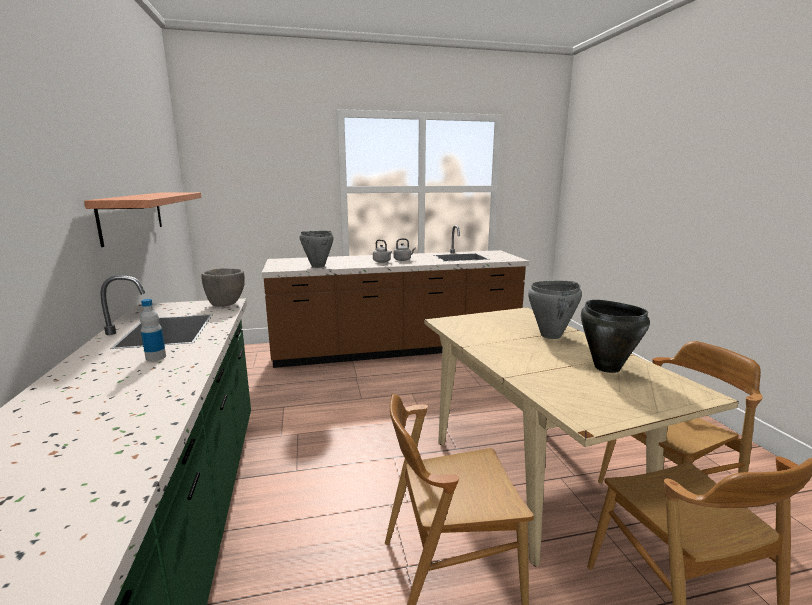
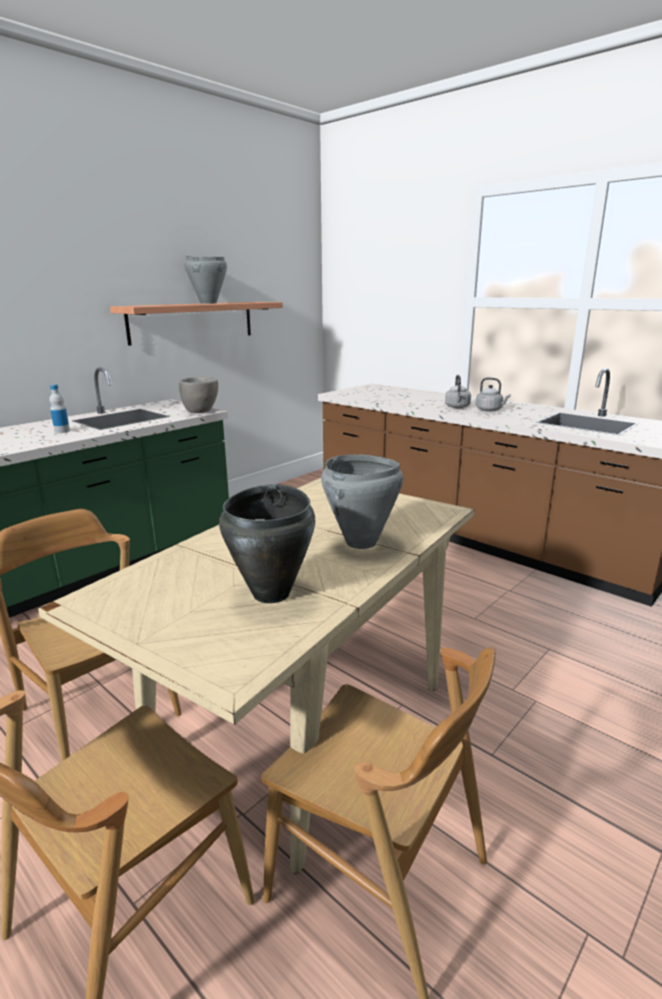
camera: 55 degrees right, 5 degrees up
grey cooking pot [300,231,334,268] -> grey cooking pot moved to [184,256,227,304]

